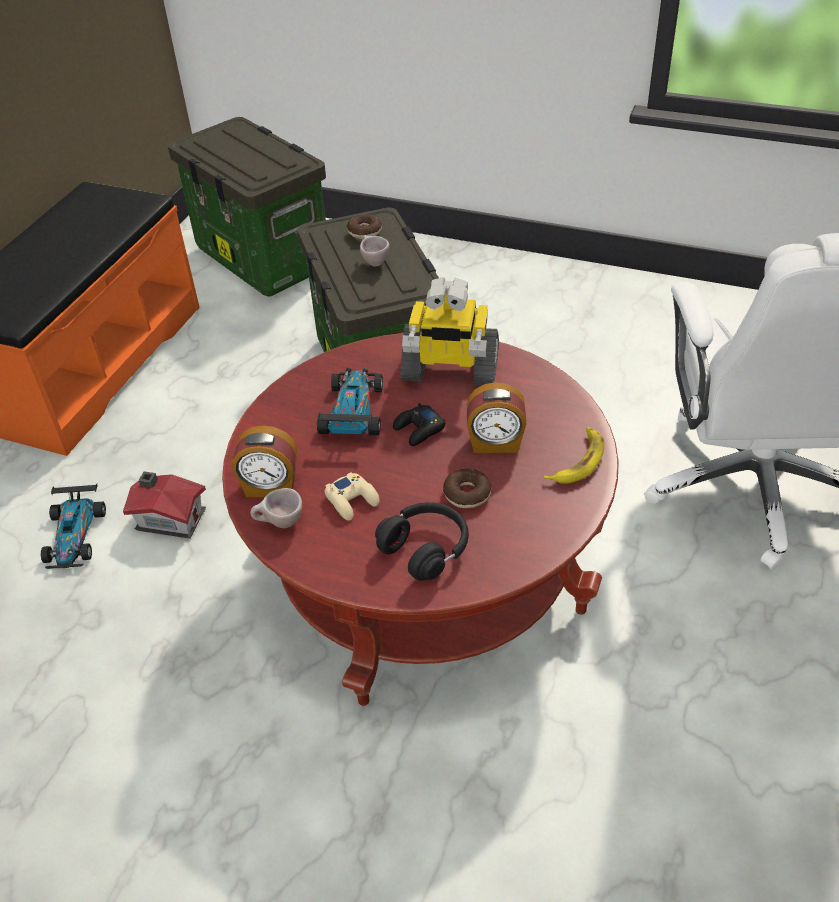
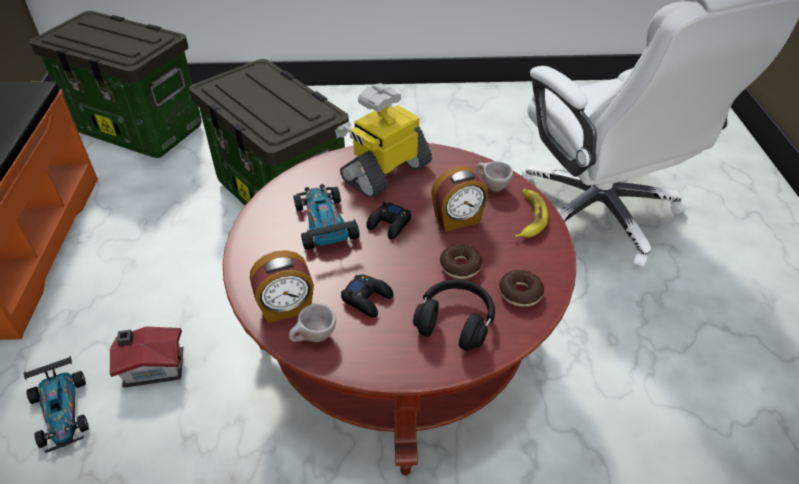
camera: 25 degrees left, 0 degrees up
beige game controller [325,472,380,521] -> black game controller [341,274,393,318]
donut [347,214,382,239] -> donut moved to [499,270,544,307]
beige cup [360,235,389,266] -> beige cup moved to [476,161,513,192]
toy robot [400,277,499,386] -> toy robot turned 150 degrees clockwise [335,83,432,198]

